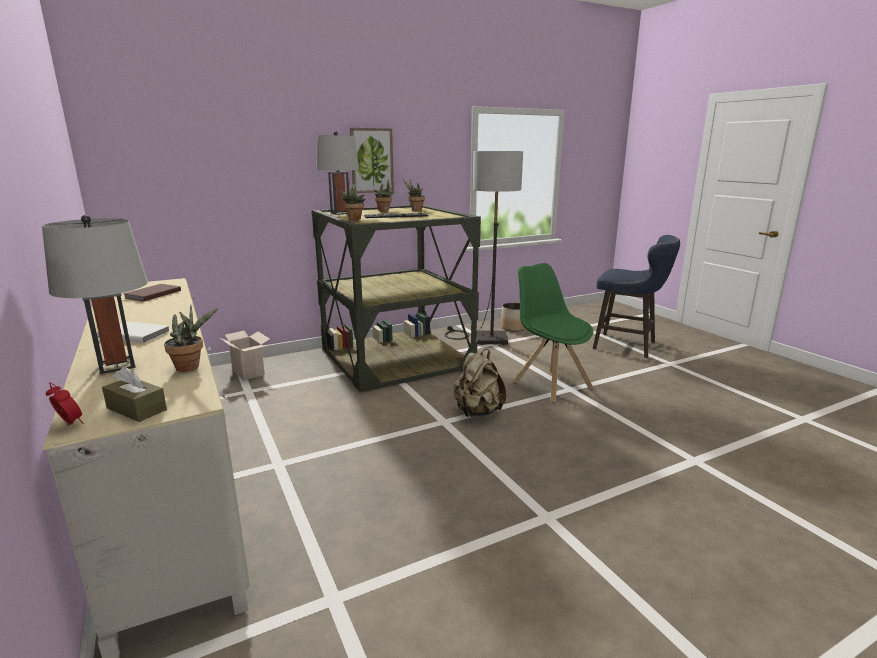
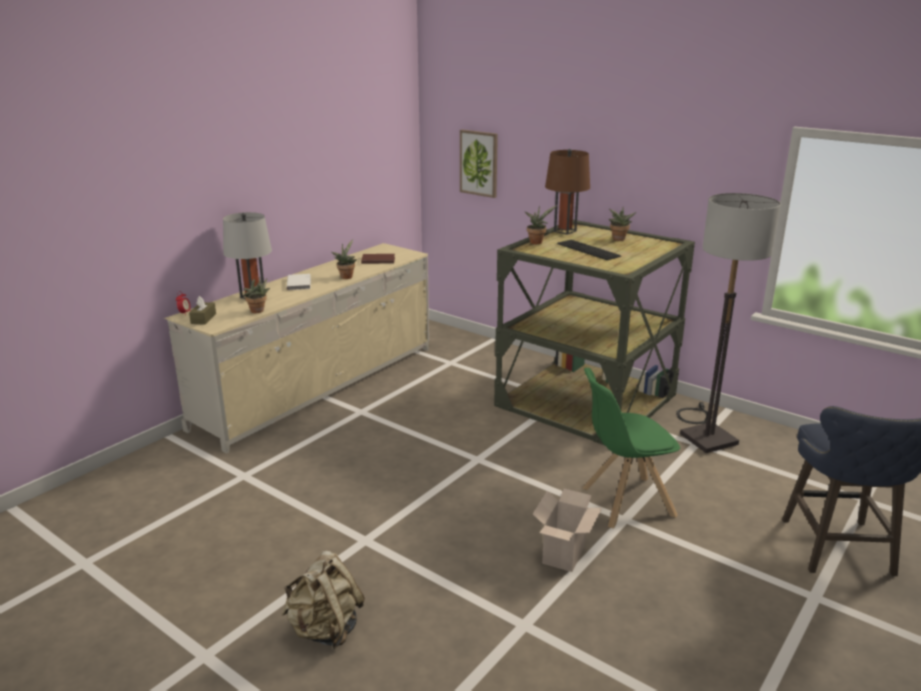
camera: 65 degrees right, 5 degrees up
cardboard box [220,331,270,380] -> cardboard box moved to [532,489,602,572]
grey table lamp [316,131,359,215] -> brown table lamp [545,149,590,235]
picture [350,128,394,193] -> picture moved to [460,130,498,198]
potted plant [403,179,425,211] -> potted plant moved to [331,240,357,279]
beige backpack [453,349,506,417] -> beige backpack moved to [281,550,365,649]
planter [501,303,525,332] -> none
green chair [513,263,594,403] -> green chair turned 135 degrees counterclockwise [582,368,680,529]

